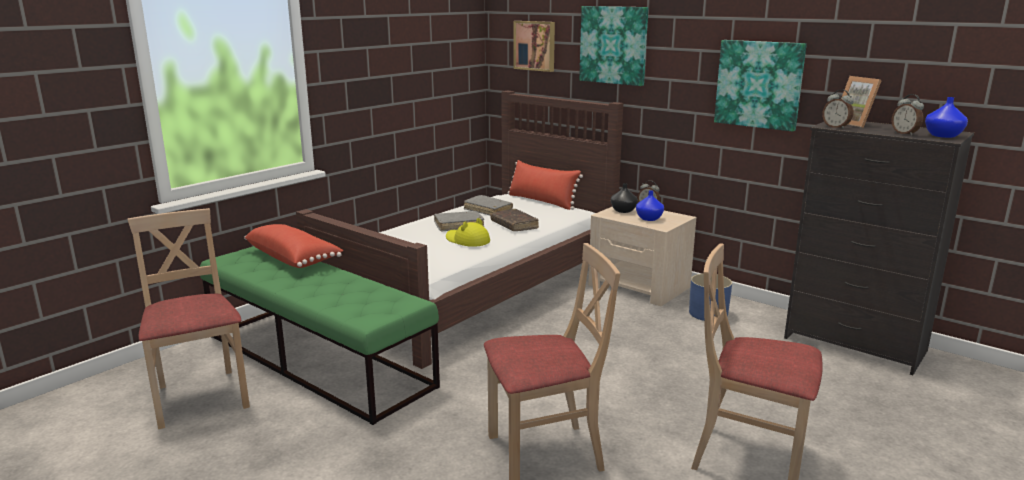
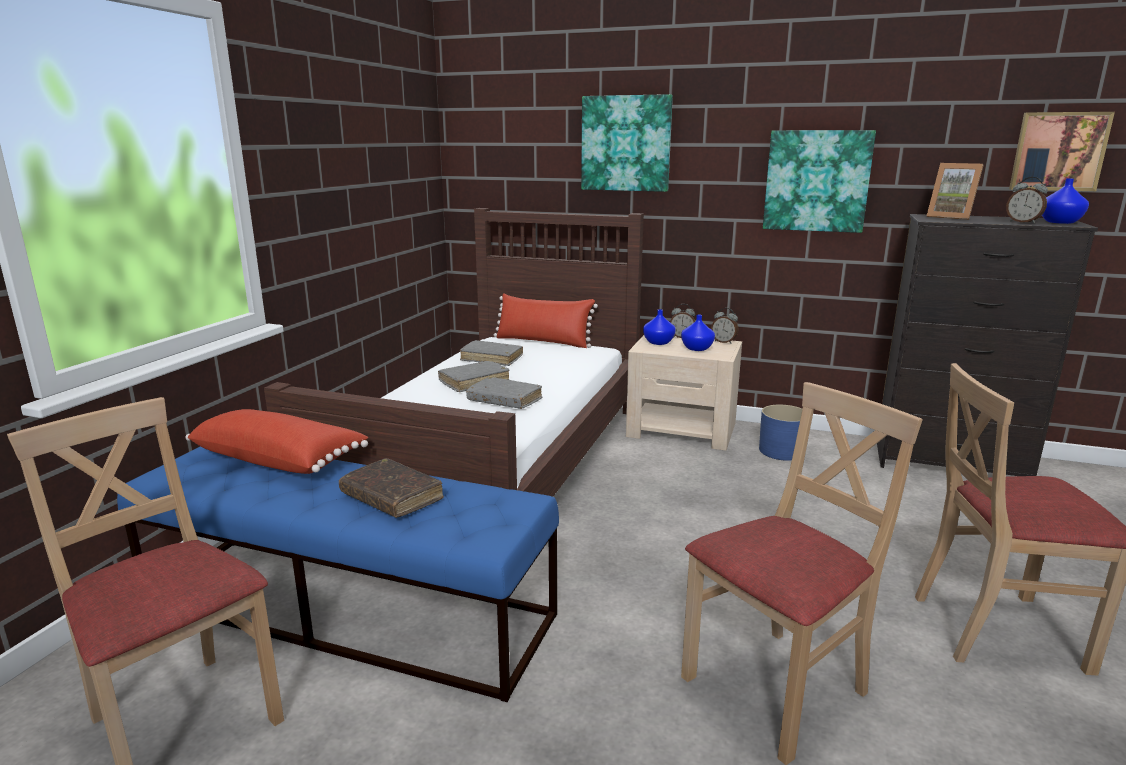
camera: 20 degrees left, 0 degrees up
green bench [200,246,440,425] -> blue bench [117,446,559,702]
yellow hat [446,218,490,247] -> grey book [466,377,543,409]
brown book [490,209,539,231] -> brown book moved to [339,458,444,518]
picture [514,21,555,72] -> picture moved to [1009,112,1115,191]
black vase [611,183,638,213] -> blue vase [643,309,676,345]
alarm clock [822,89,854,129] -> alarm clock moved to [711,308,739,344]

